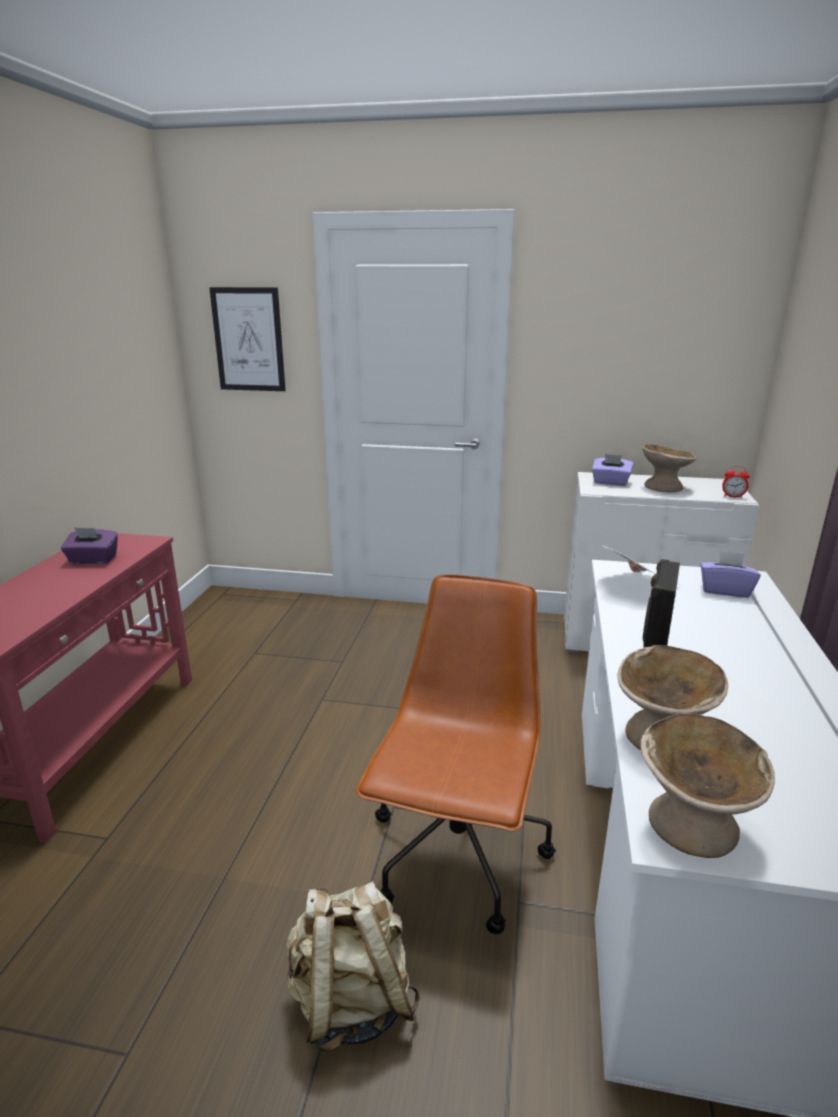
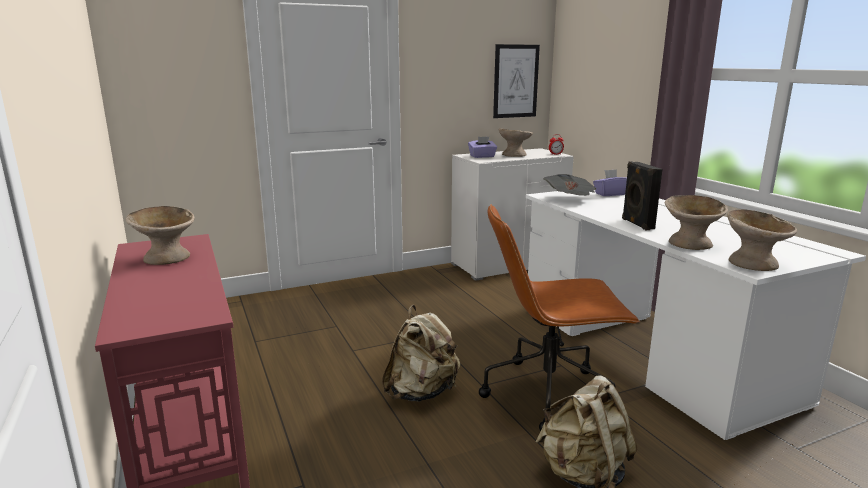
camera: 35 degrees left, 5 degrees down
purple tissue box [61,528,118,564] -> beige bowl [126,206,194,265]
picture [209,287,286,391] -> picture moved to [493,44,540,118]
brown office chair [356,574,556,934] -> brown office chair turned 75 degrees counterclockwise [479,204,640,431]
none -> beige backpack [382,305,460,402]

